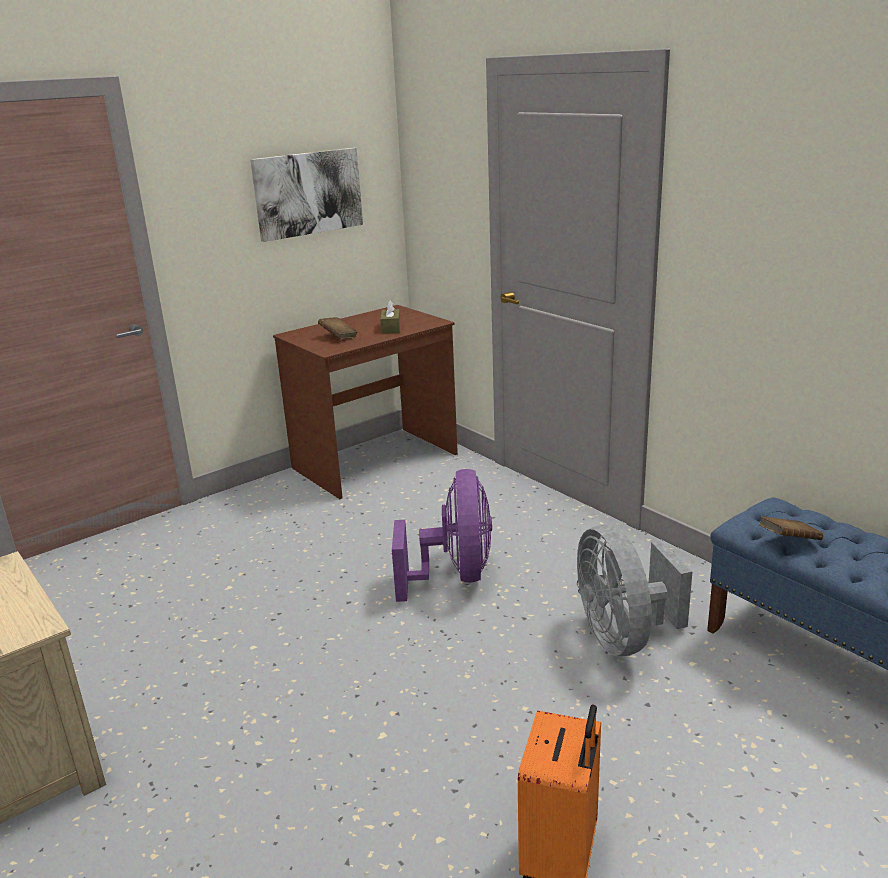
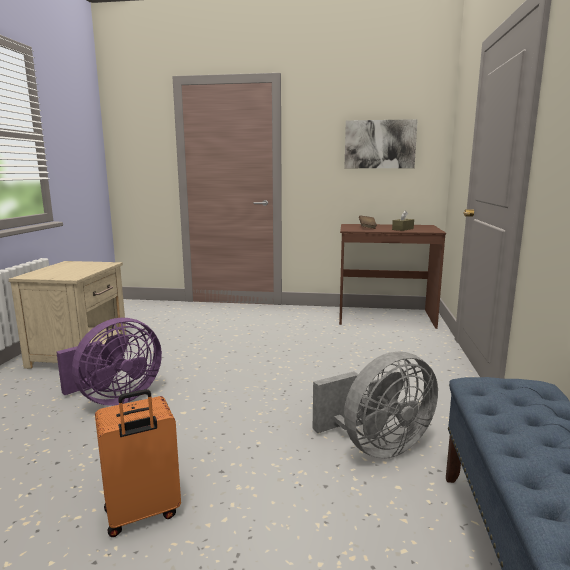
camera: 45 degrees right, 10 degrees down
purple fan [392,469,492,602] -> purple fan moved to [56,318,162,406]
grey fan [577,525,692,656] -> grey fan turned 150 degrees counterclockwise [313,352,438,459]
brown book [759,516,823,540] -> none

